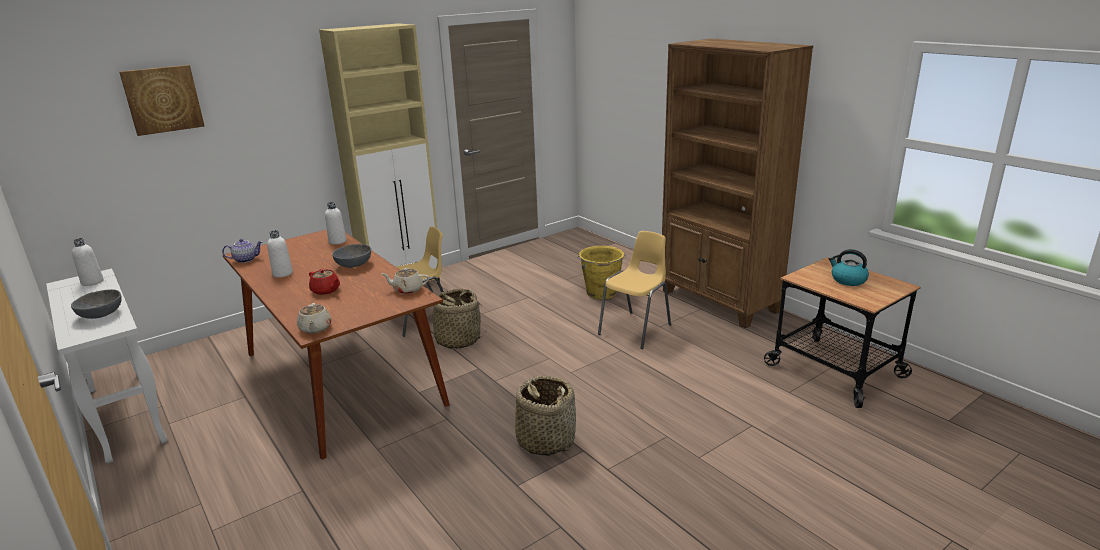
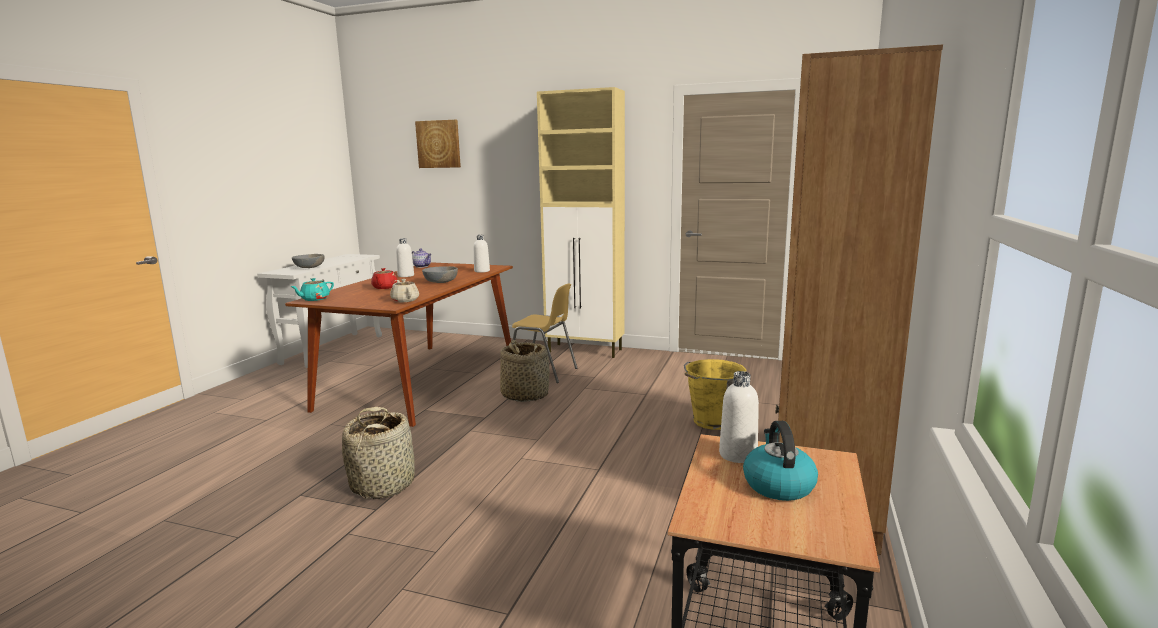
camera: 55 degrees right, 10 degrees down
white bottle [72,238,104,286] -> white bottle moved to [719,371,759,463]
beige teapot [297,303,332,333] -> turquoise teapot [290,278,334,301]
yellow chair [598,231,671,349] -> none

